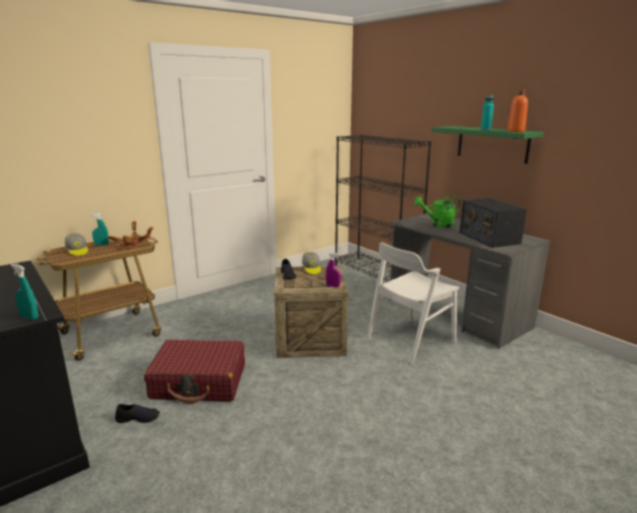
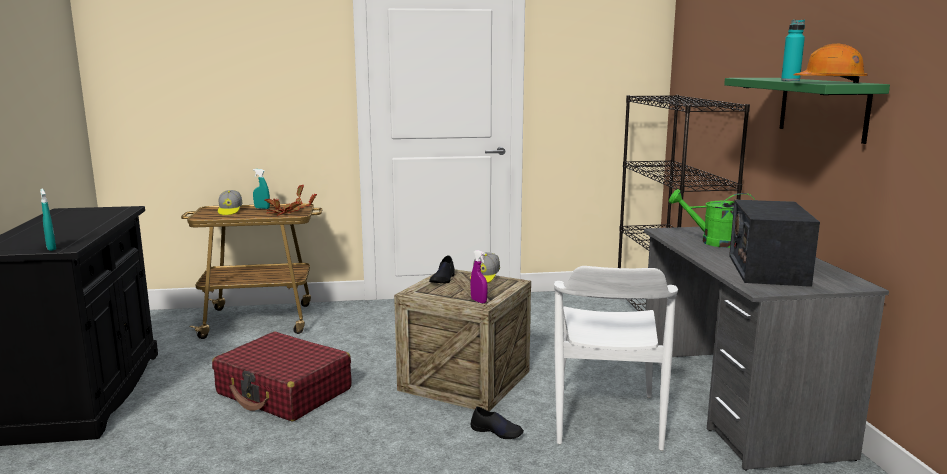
camera: 30 degrees right, 5 degrees down
black shoe [115,404,160,423] -> black shoe moved to [470,407,524,439]
white chair [367,242,459,364] -> white chair turned 75 degrees counterclockwise [554,266,678,451]
orange bottle [507,90,528,132] -> orange hard hat [793,44,868,83]

